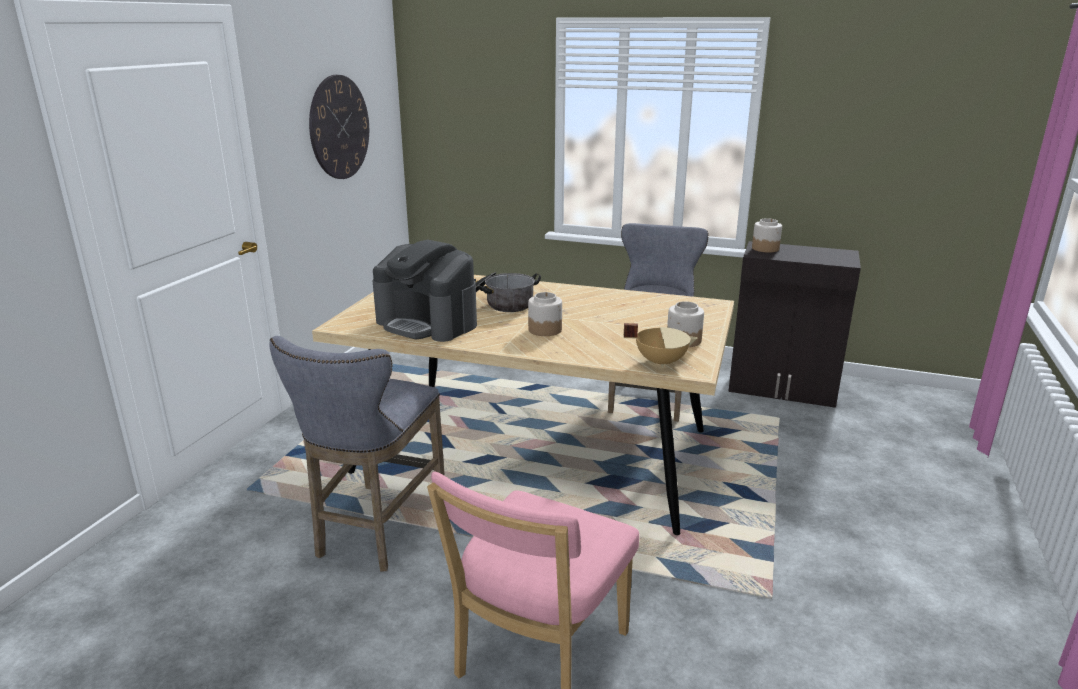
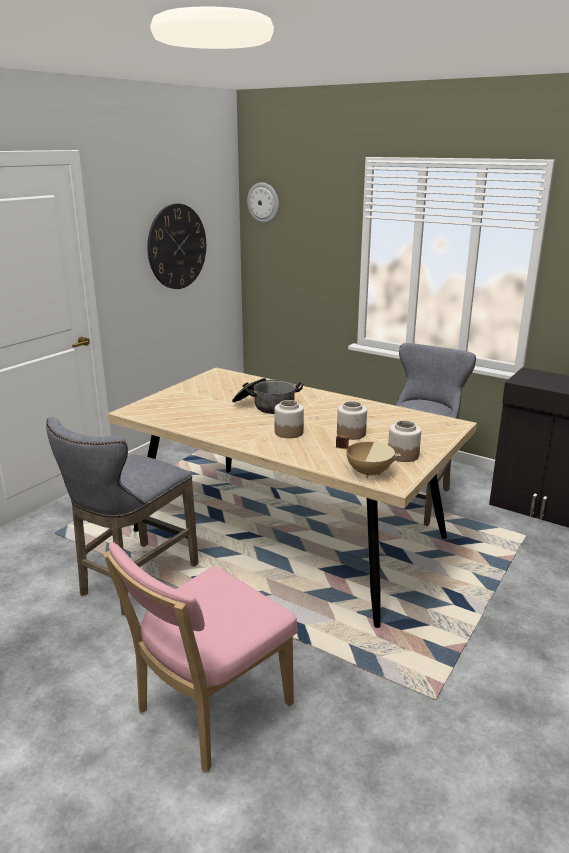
camera: 15 degrees right, 0 degrees up
coffee machine [372,240,477,342] -> none
jar [752,218,782,252] -> jar moved to [337,401,367,440]
none -> wall clock [247,182,279,223]

